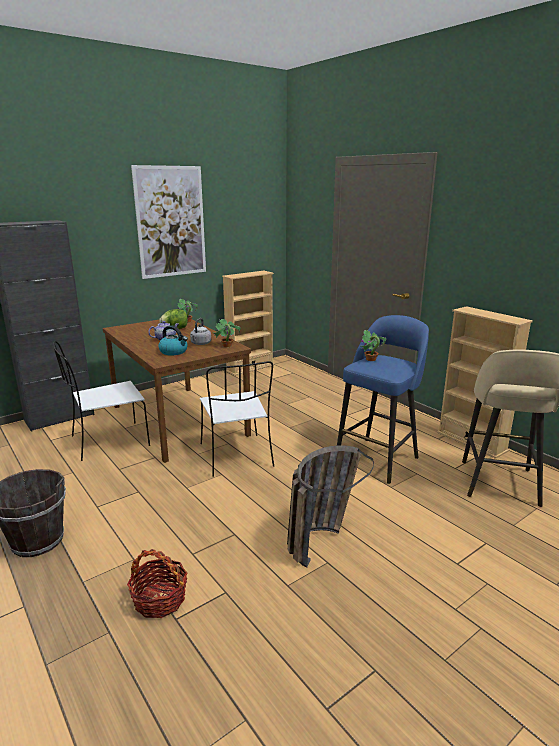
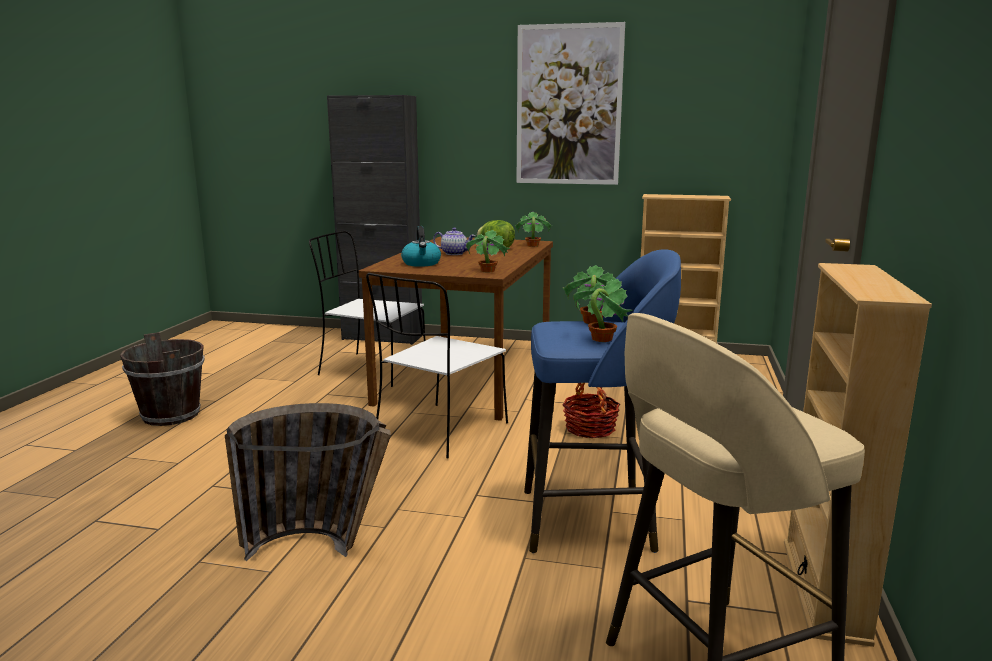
camera: 50 degrees right, 5 degrees down
basket [127,549,188,618] -> basket moved to [562,383,620,438]
grey kettle [190,318,211,345] -> none
none -> potted plant [573,279,633,342]

